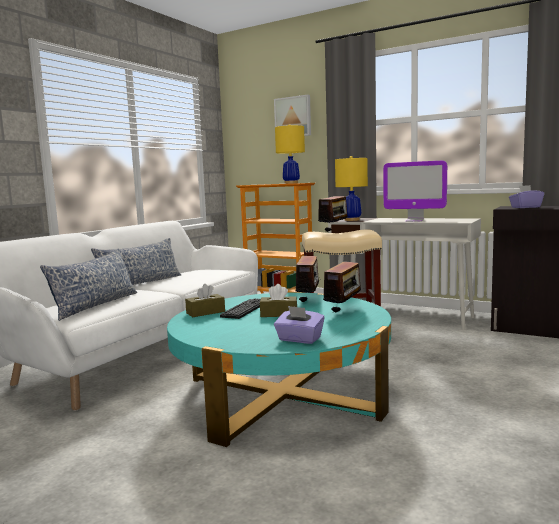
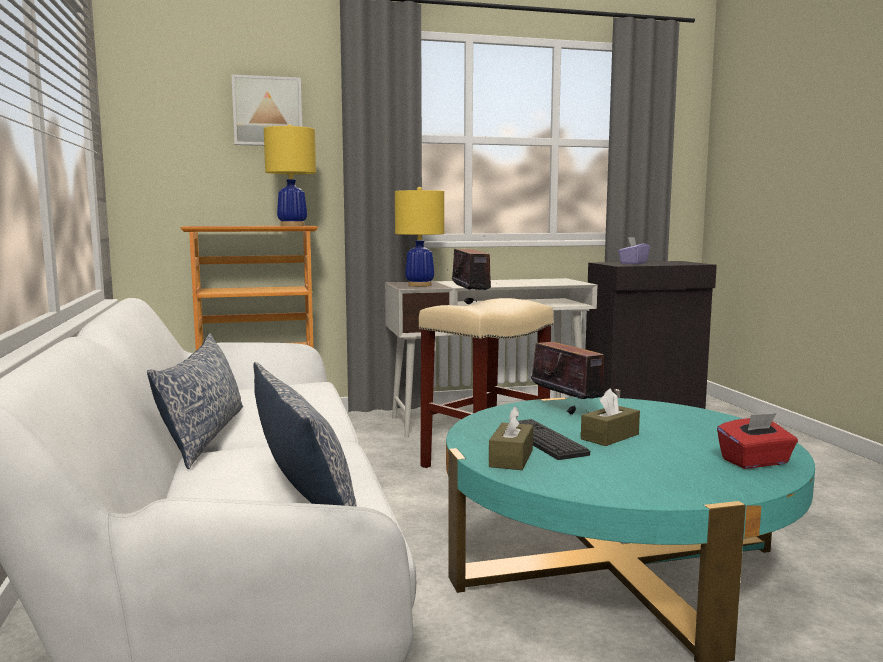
camera: 45 degrees left, 0 degrees up
purple tissue box [274,306,325,344] -> red tissue box [717,413,798,469]
radio [319,261,364,313] -> none
monitor [383,161,447,222] -> none

